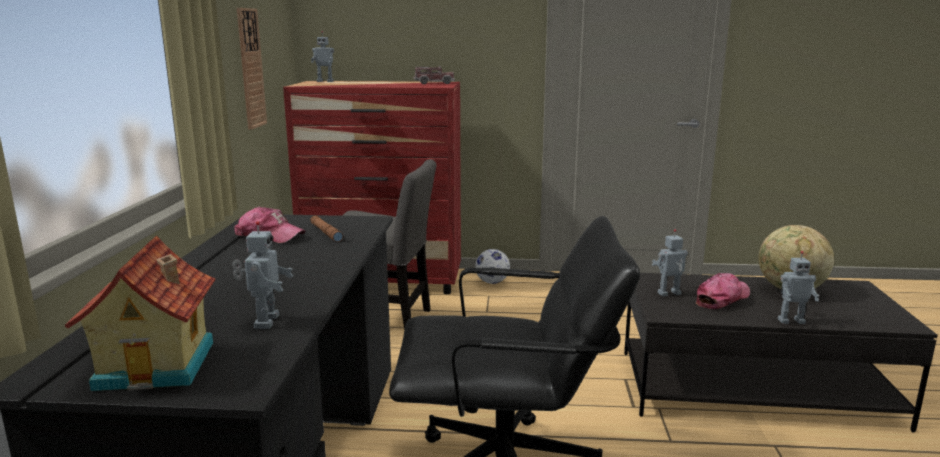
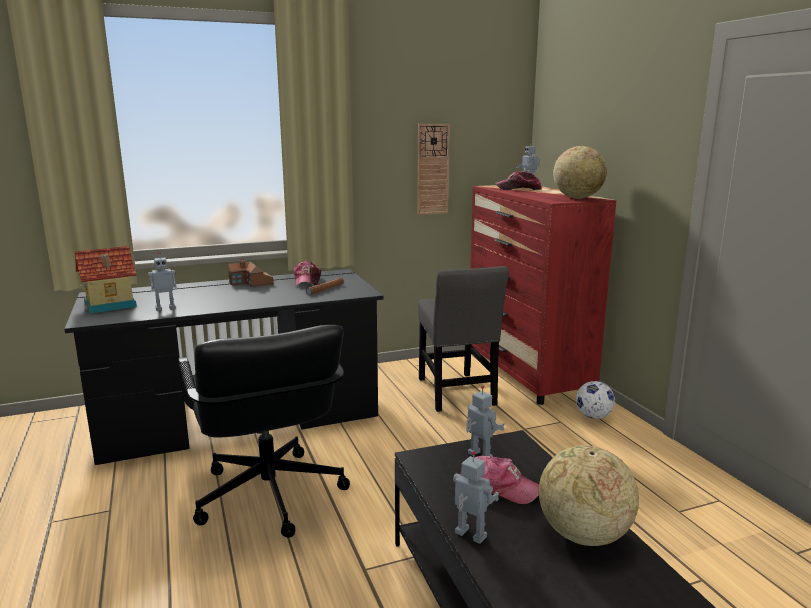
camera: 65 degrees right, 0 degrees up
toy truck [413,66,455,84] -> globe [553,146,607,199]
toy robot [778,251,820,324] -> toy robot turned 150 degrees clockwise [453,451,499,544]
none -> toy house [227,259,273,287]
none -> cap [495,171,542,190]

